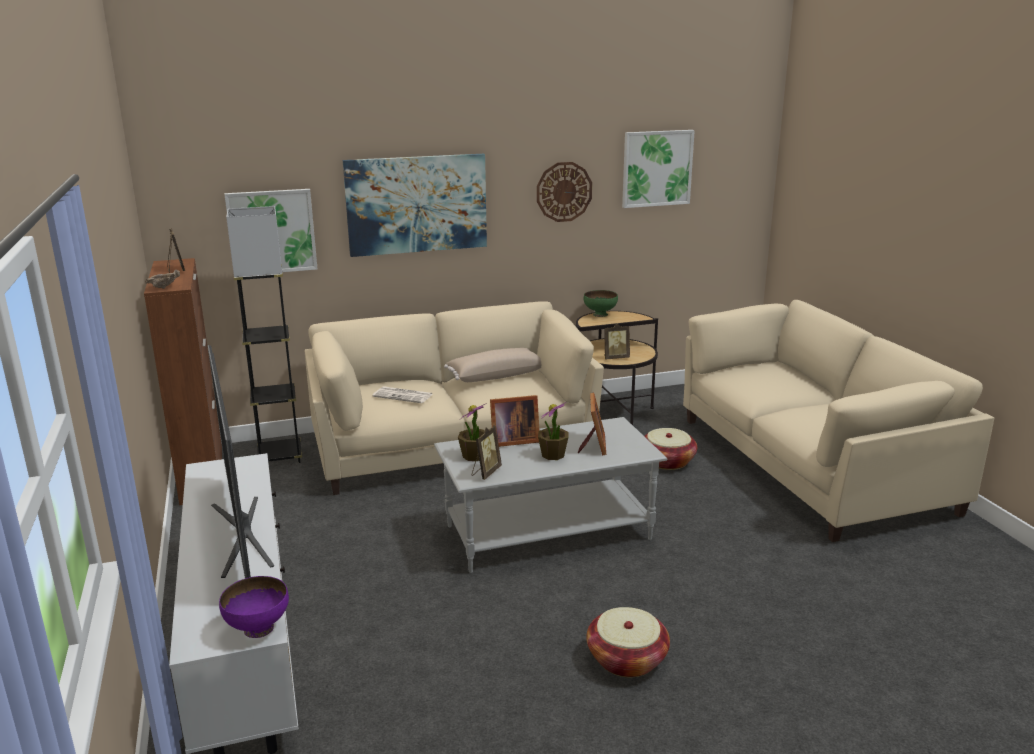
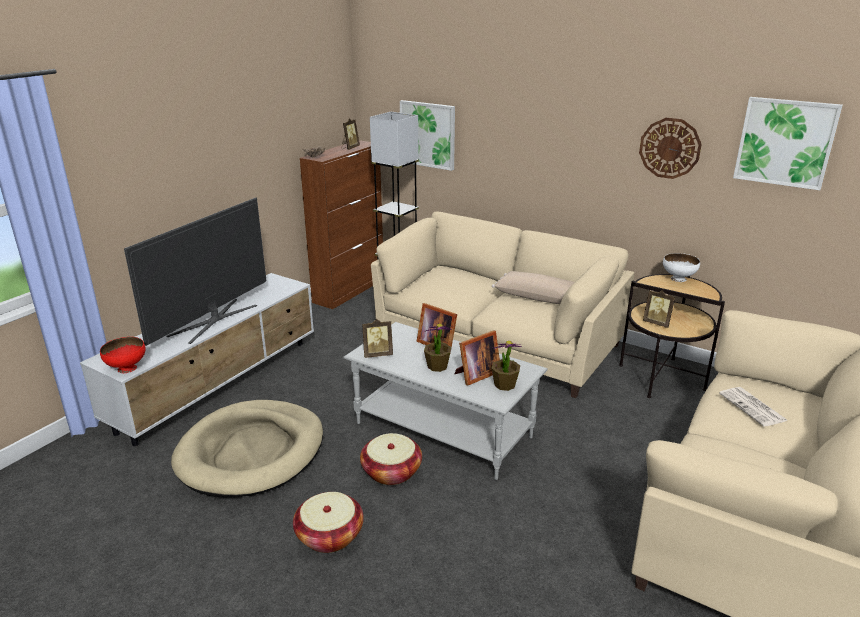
camera: 50 degrees right, 5 degrees up
purple bowl [219,576,289,638] -> red bowl [100,337,146,373]
picture [343,154,487,257] -> none
newspaper [373,386,433,403] -> newspaper moved to [719,387,788,426]
potted plant [458,403,487,461] -> potted plant moved to [491,341,522,391]
green bowl [584,290,618,317] -> white bowl [663,253,700,282]
basket [644,428,697,470] -> basket moved to [360,433,422,485]
none -> beige dog bed [171,400,323,498]

